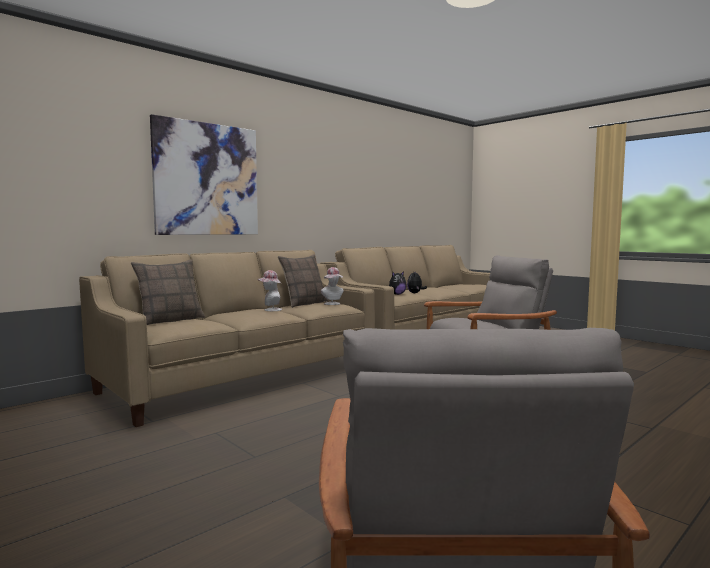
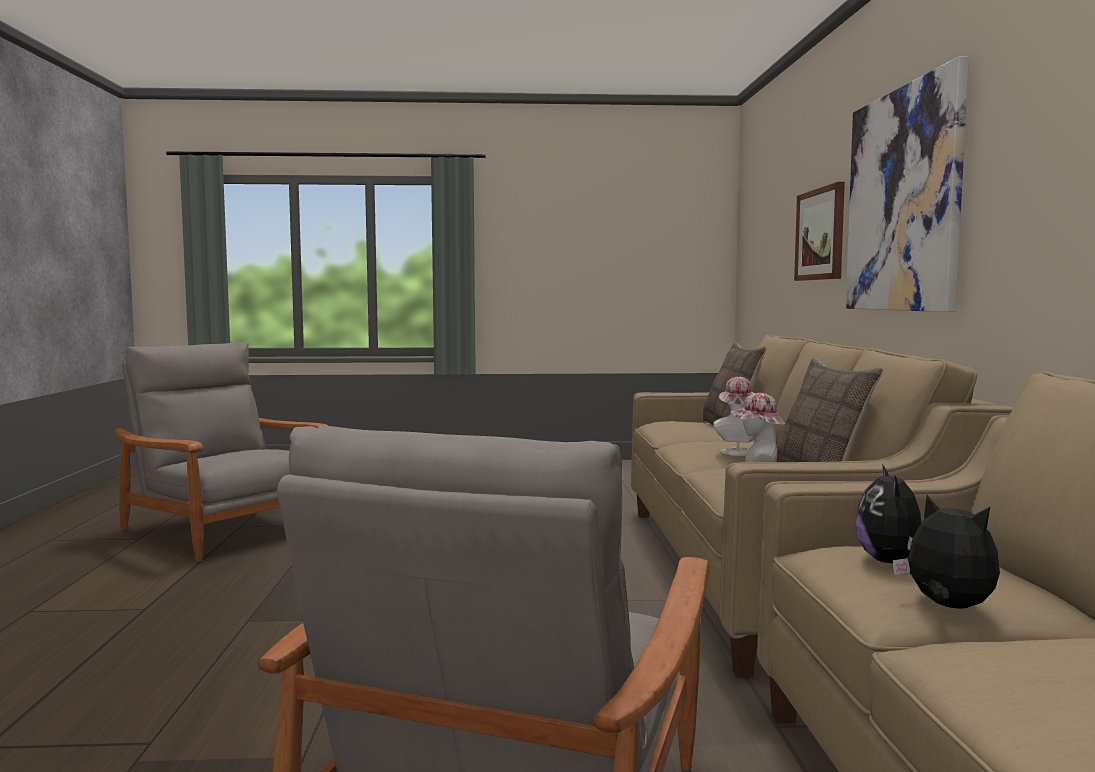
camera: 130 degrees right, 0 degrees up
none -> picture [794,182,845,281]

